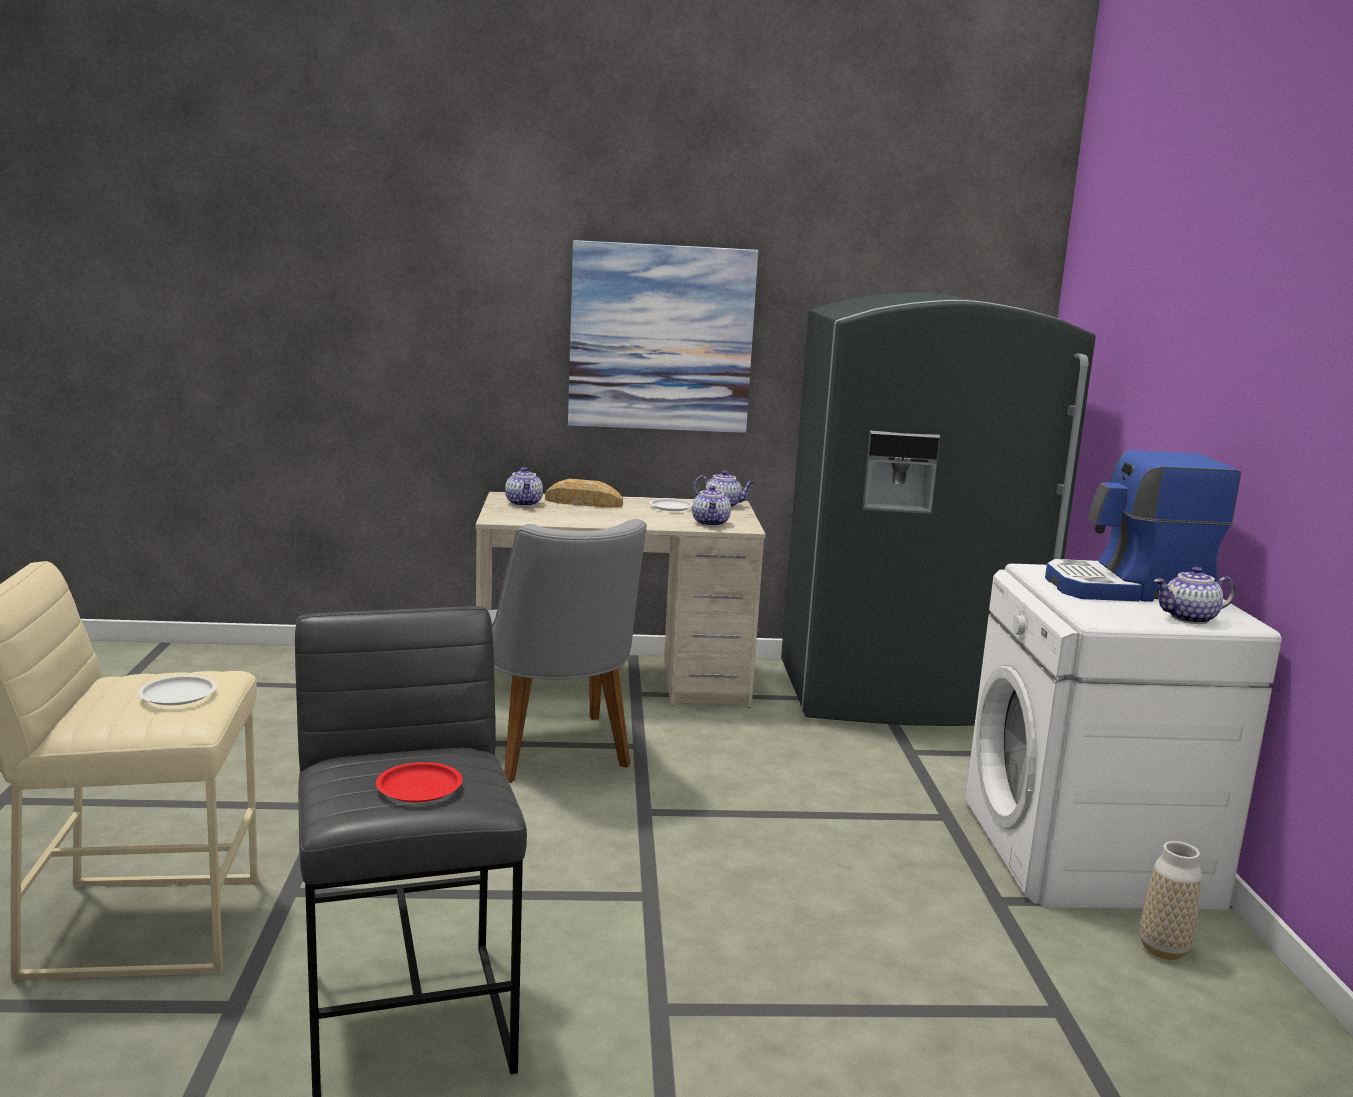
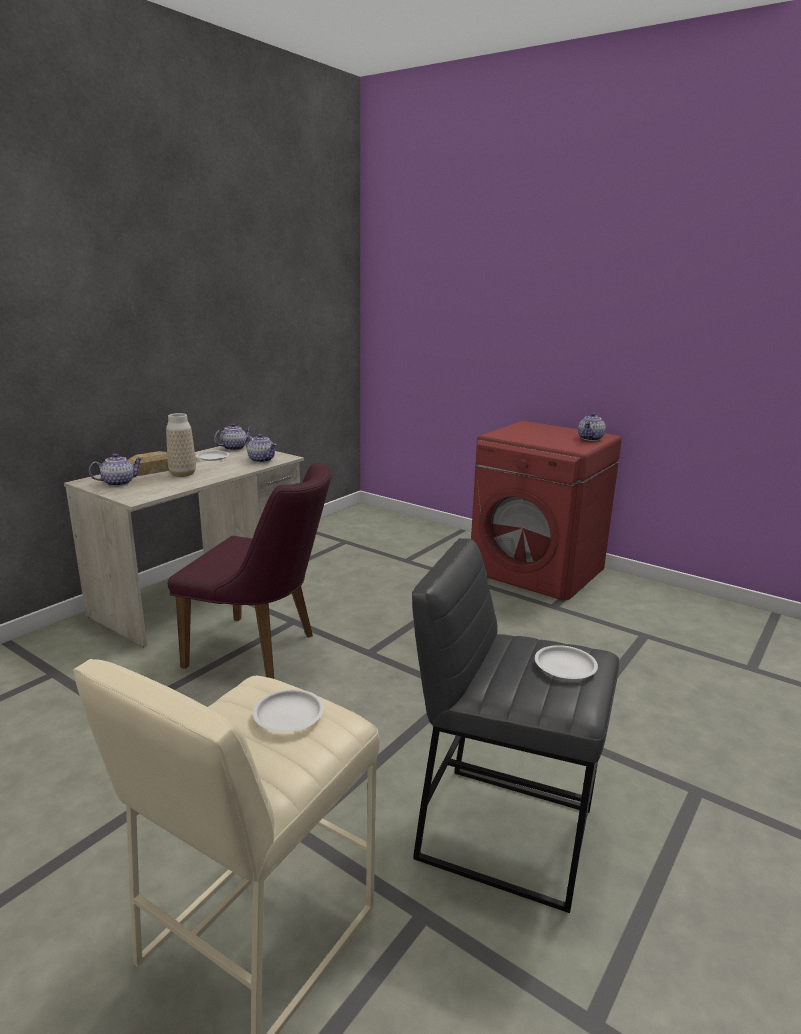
camera: 50 degrees left, 5 degrees up
red plate [376,762,463,802] -> white plate [535,645,598,679]
grey chair [487,519,647,783] -> purple chair [167,462,332,679]
teapot [505,467,543,507] -> teapot turned 60 degrees counterclockwise [89,453,143,486]
picture [568,240,758,433] -> none
grey fridge [781,292,1096,726] -> none
white washing machine [965,564,1281,910] -> red washing machine [471,421,622,601]
coffee machine [1045,450,1241,602] -> none
vase [1140,841,1202,960] -> vase moved to [166,413,196,477]

